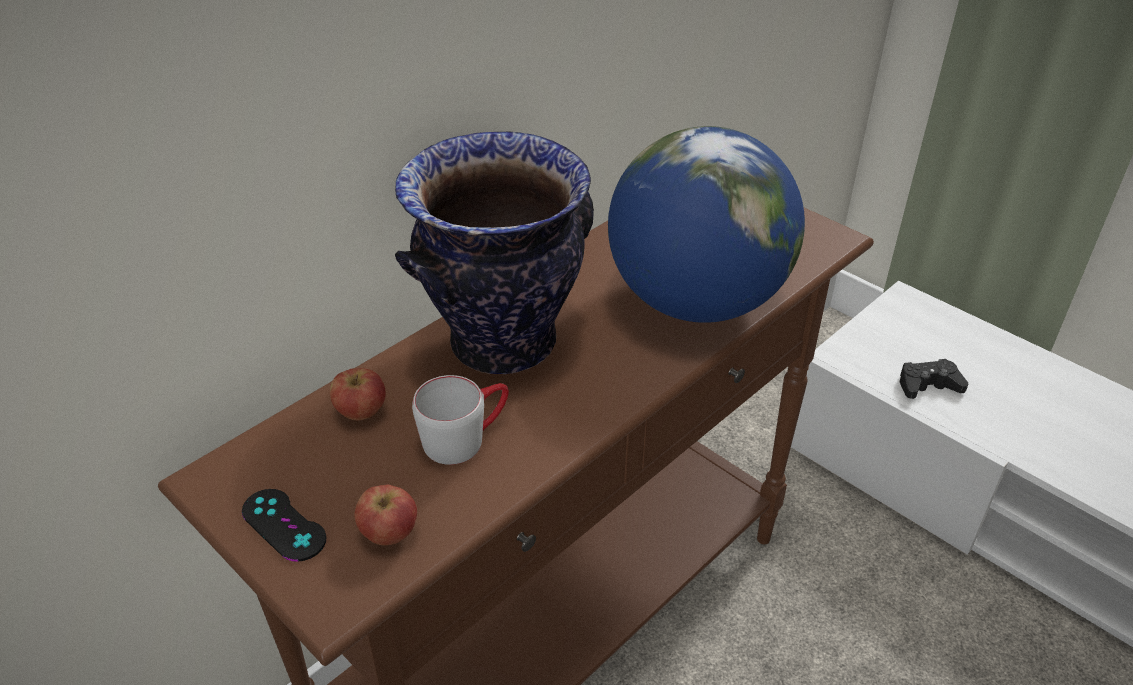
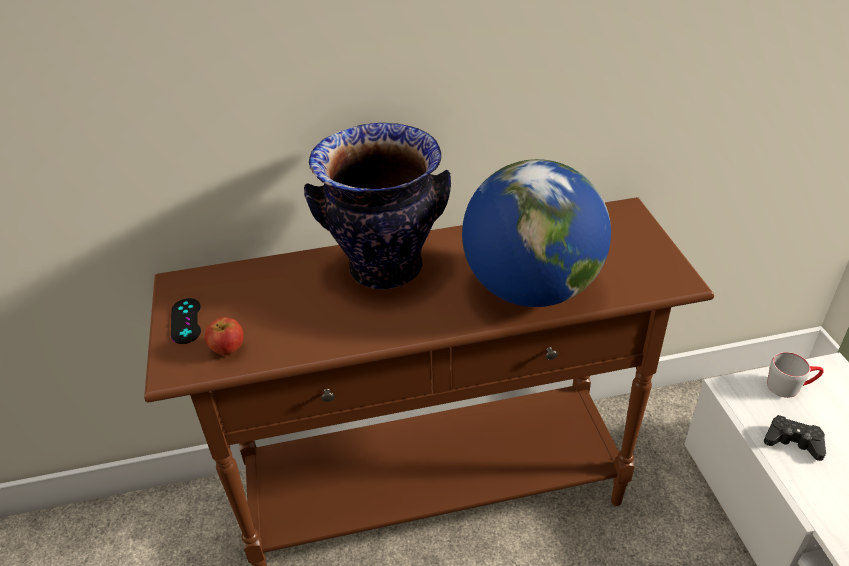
camera: 35 degrees right, 0 degrees up
apple [330,368,386,420] -> none
grey mug [412,375,509,465] -> grey mug moved to [767,352,824,398]

